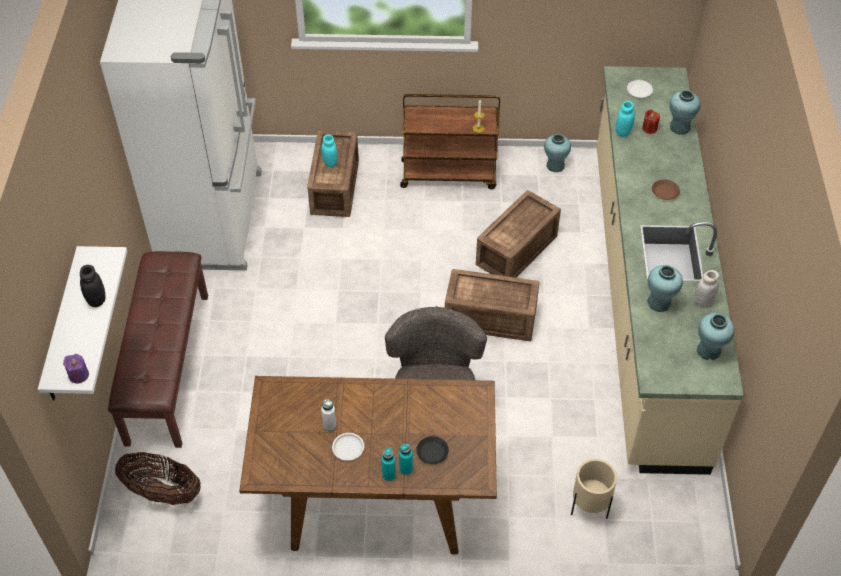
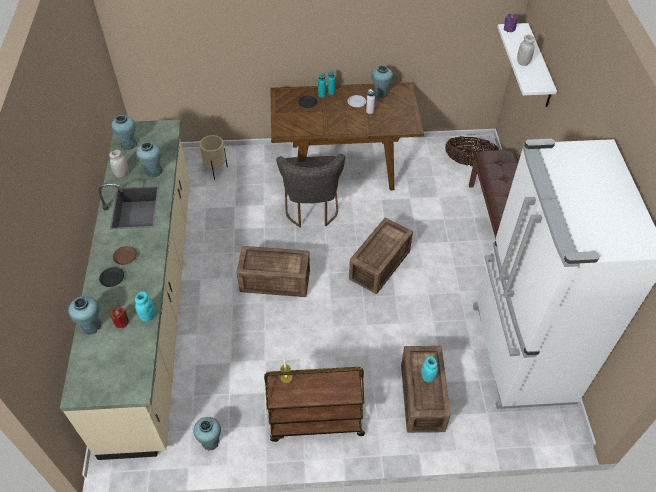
camera: 175 degrees right, 0 degrees up
black jar [80,265,105,307] -> white jar [517,35,535,66]
crate [476,190,561,278] -> crate moved to [349,217,413,294]
white plate [627,80,653,98] -> none
none -> black plate [99,267,124,287]
none -> turquoise vase [371,65,393,98]

